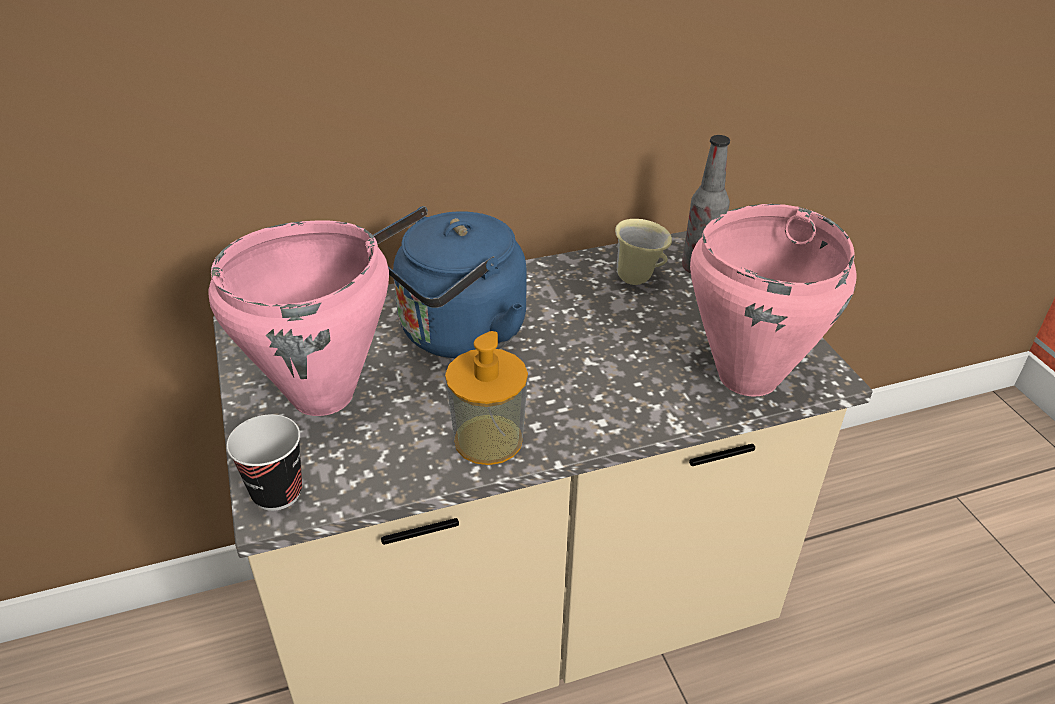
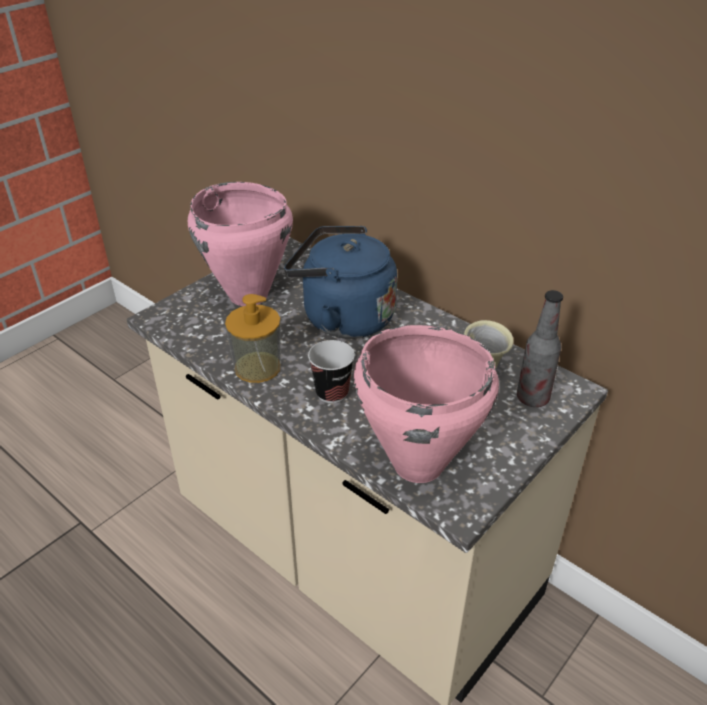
camera: 60 degrees right, 0 degrees up
cup [227,414,302,511] -> cup moved to [308,340,355,403]

